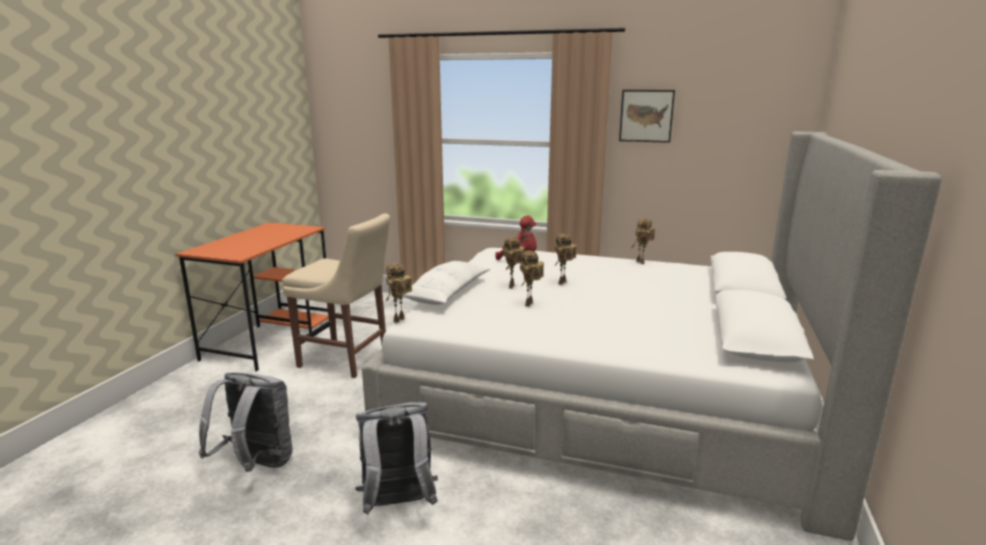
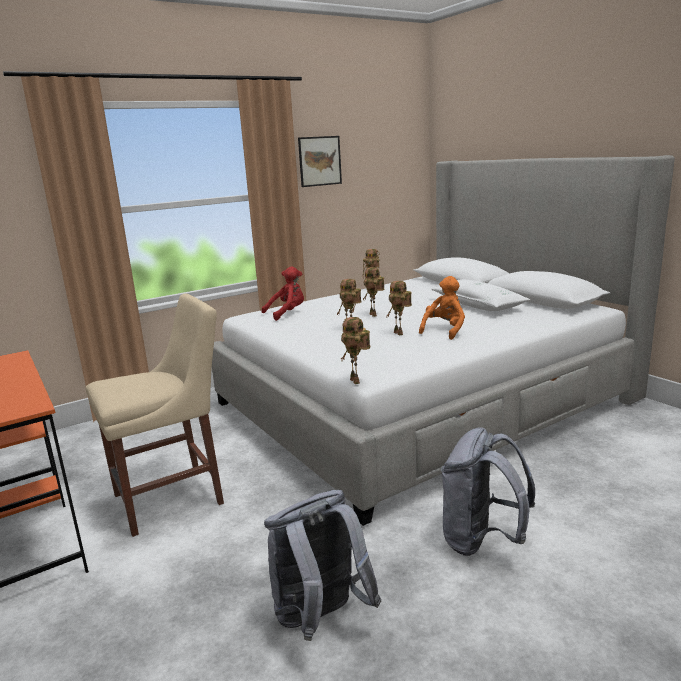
camera: 50 degrees left, 0 degrees up
white pillow [402,261,490,305] -> white pillow moved to [431,279,530,311]
none -> orange plush toy [419,276,465,340]

